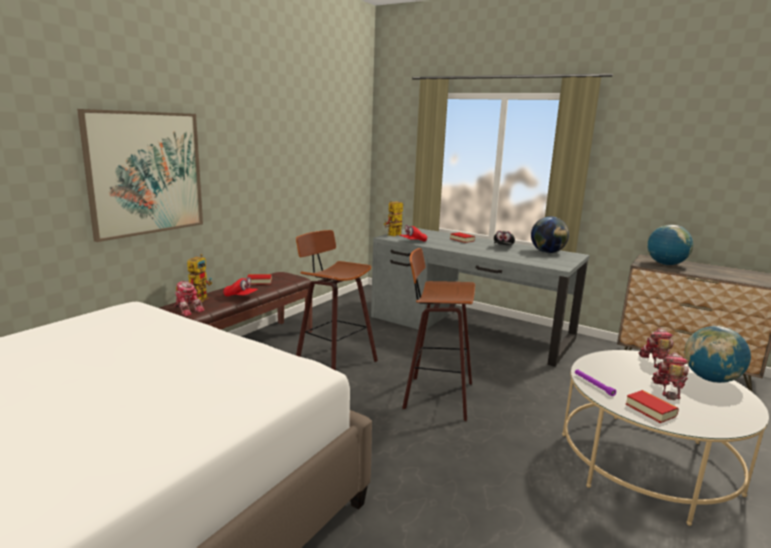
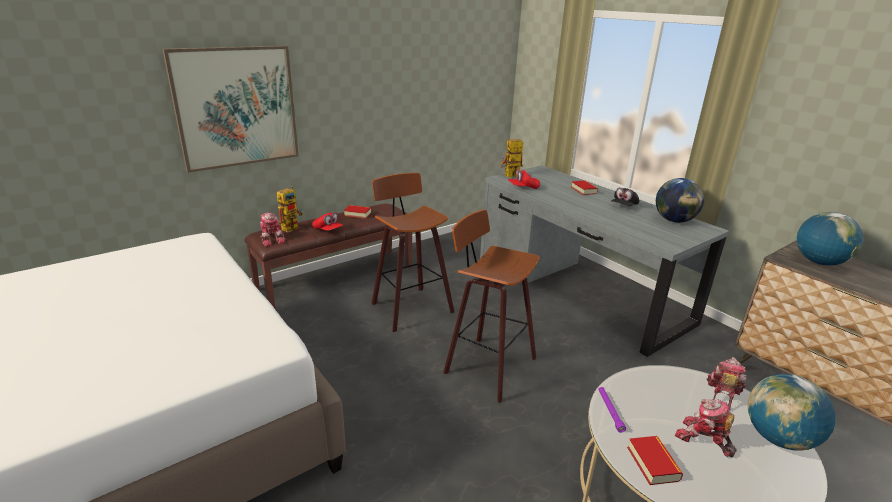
camera: 20 degrees right, 10 degrees up
toy robot [651,352,689,400] -> toy robot turned 90 degrees counterclockwise [675,399,737,457]

